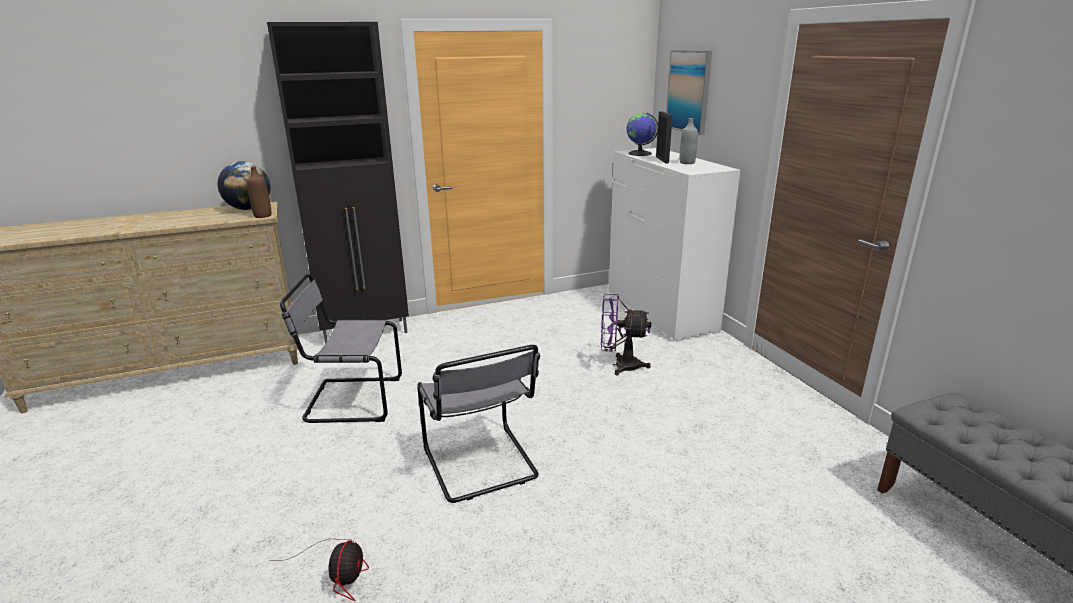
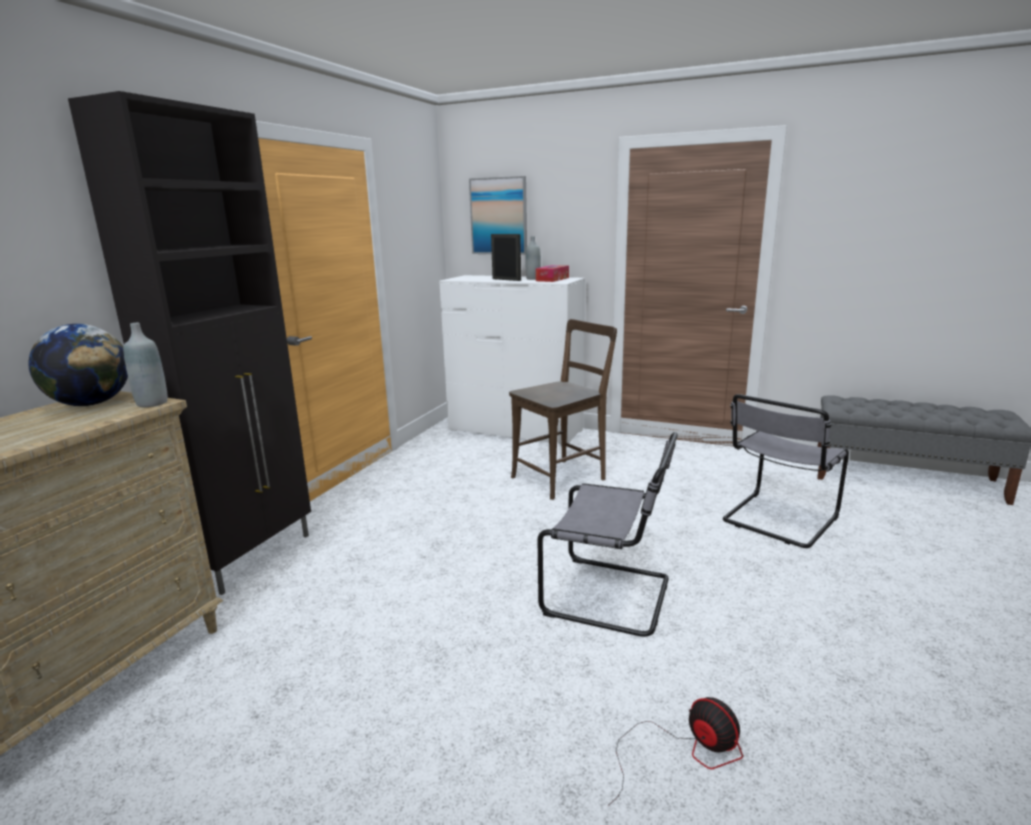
camera: 45 degrees left, 5 degrees down
brown bottle [247,166,272,218] -> grey bottle [123,323,168,407]
grey chair [280,274,402,423] -> grey chair moved to [723,394,849,548]
purple fan [601,294,651,375] -> brown chair [509,319,617,500]
globe [627,113,658,156] -> none
none -> tissue box [536,265,569,282]

